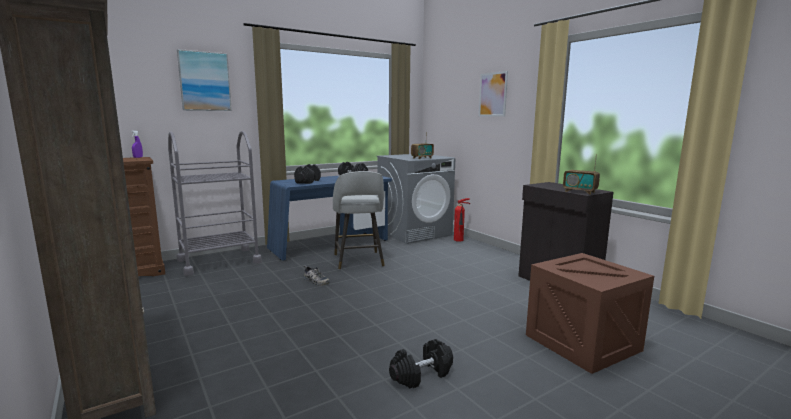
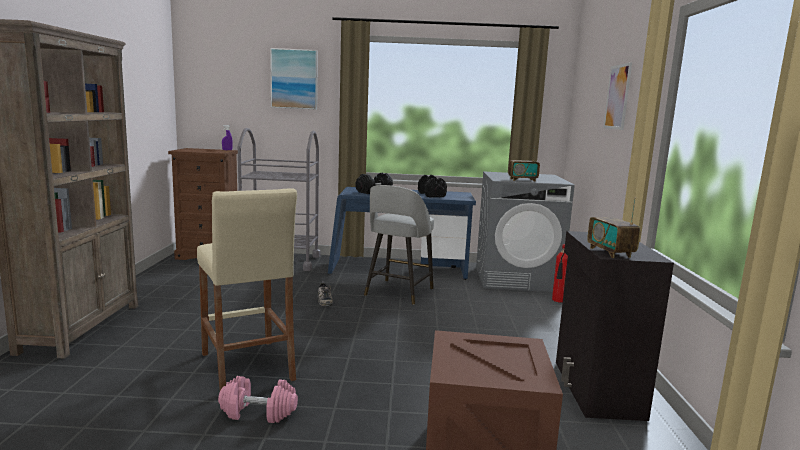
camera: 35 degrees right, 0 degrees up
black dumbbell [389,339,453,389] -> pink dumbbell [218,376,298,423]
none -> beige stool [197,188,297,390]

